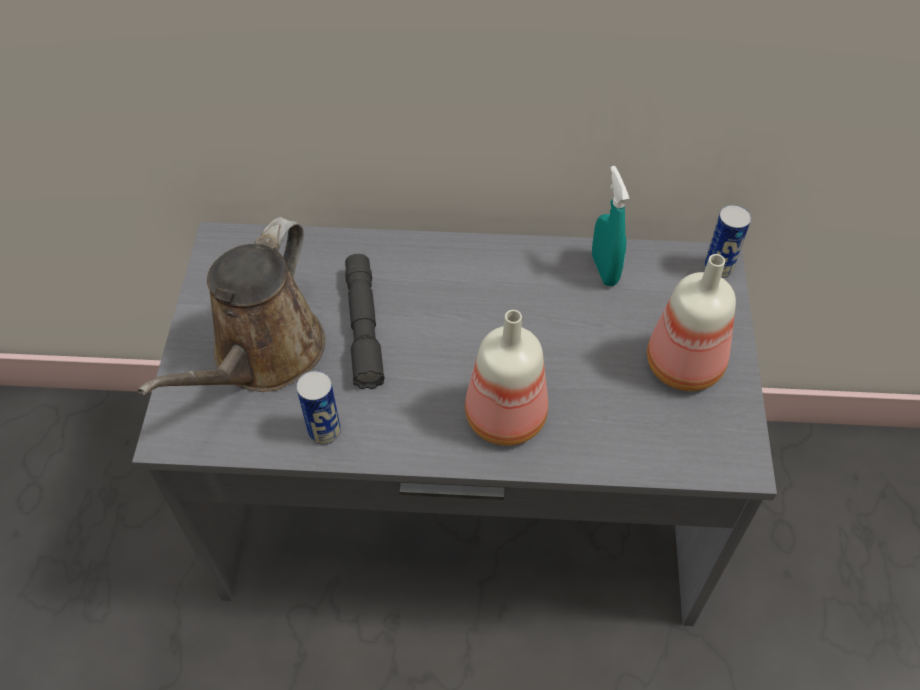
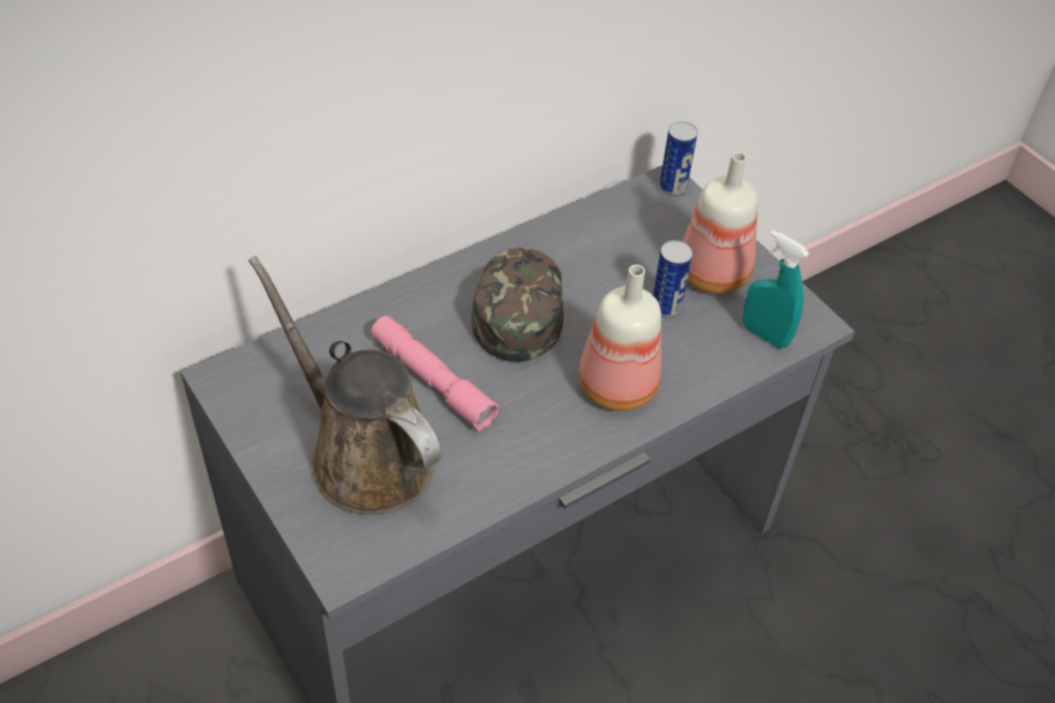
camera: 40 degrees left, 5 degrees down
brown watering can [137,217,325,395] -> brown watering can turned 150 degrees clockwise [249,256,441,515]
can [296,370,341,444] -> can moved to [653,240,693,318]
grey flashlight [345,254,385,389] -> pink flashlight [371,316,499,431]
turquoise spray bottle [592,166,629,286] -> turquoise spray bottle moved to [743,230,809,348]
none -> green cap [471,248,564,362]

